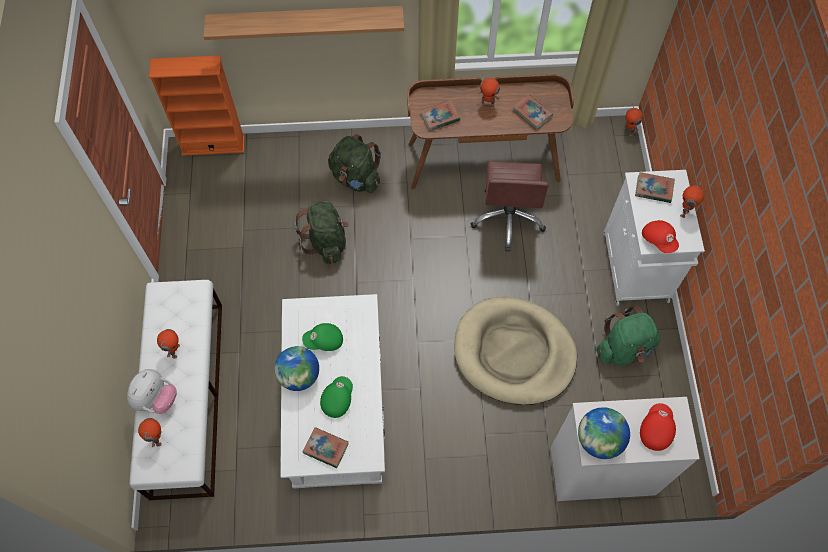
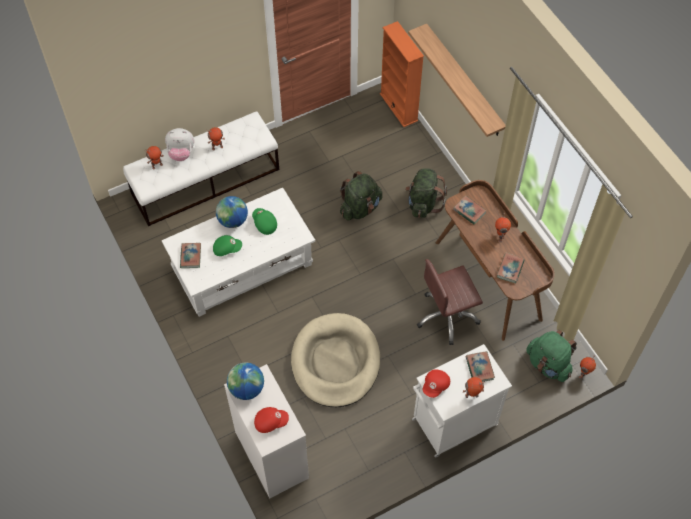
camera: 65 degrees right, 5 degrees down
green backpack [596,305,661,366] -> green backpack moved to [526,330,577,382]

